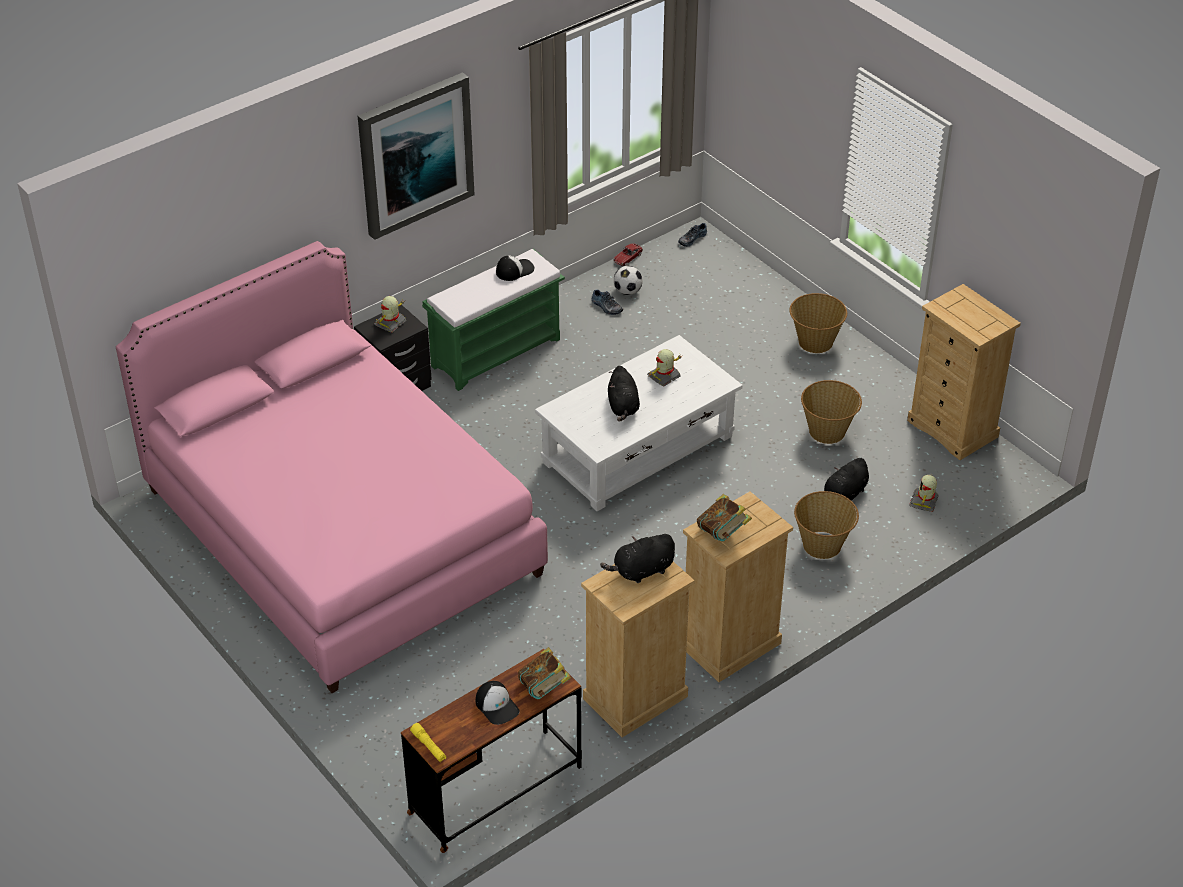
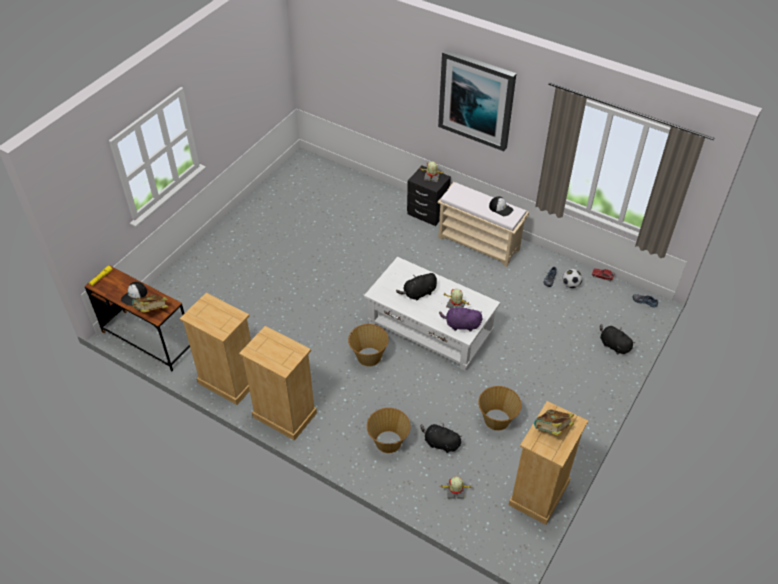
camera: 70 degrees right, 5 degrees up
pink bed [116,241,548,693] -> none
green bench [422,249,565,391] -> beige bench [438,182,529,267]
black plush toy [600,534,675,583] -> black plush toy moved to [600,324,636,354]
book [697,494,752,542] -> book moved to [534,409,574,436]
basket [790,293,847,353] -> basket moved to [348,324,389,366]
none -> purple plush toy [439,305,482,332]

